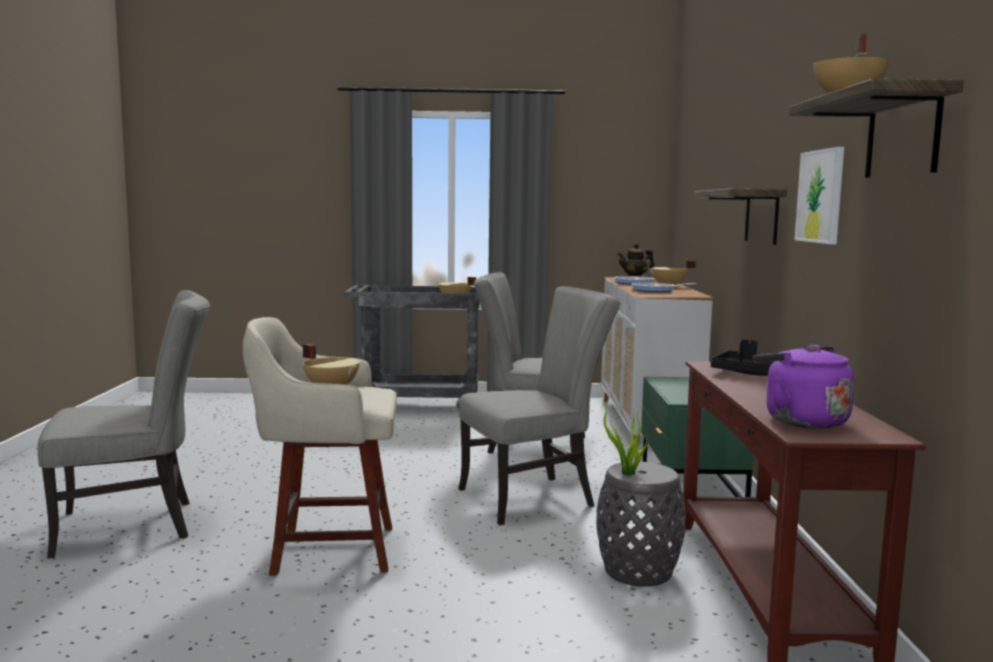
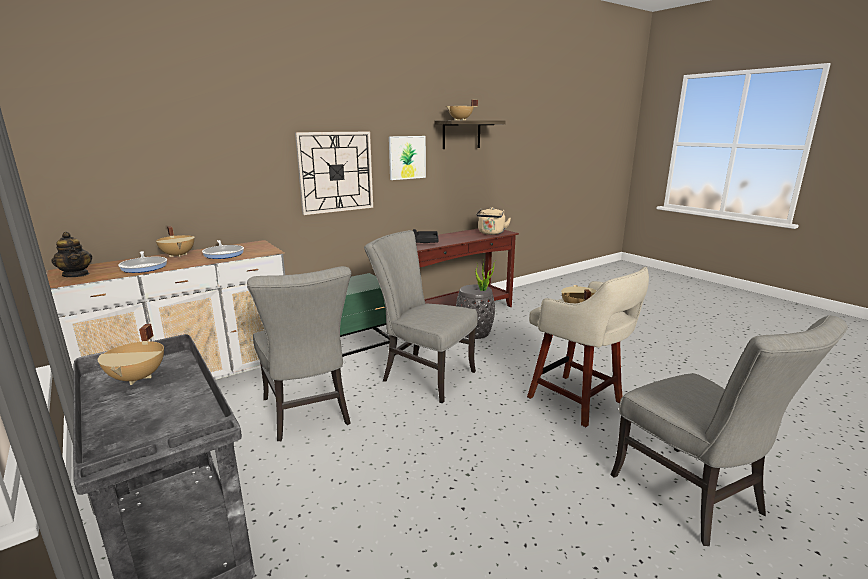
camera: 125 degrees left, 10 degrees up
grey chair [38,290,210,559] -> grey chair turned 150 degrees counterclockwise [610,315,848,546]
shelf [694,189,787,245] -> wall clock [295,132,373,215]
purple kettle [753,344,855,429] -> beige kettle [476,207,511,235]

